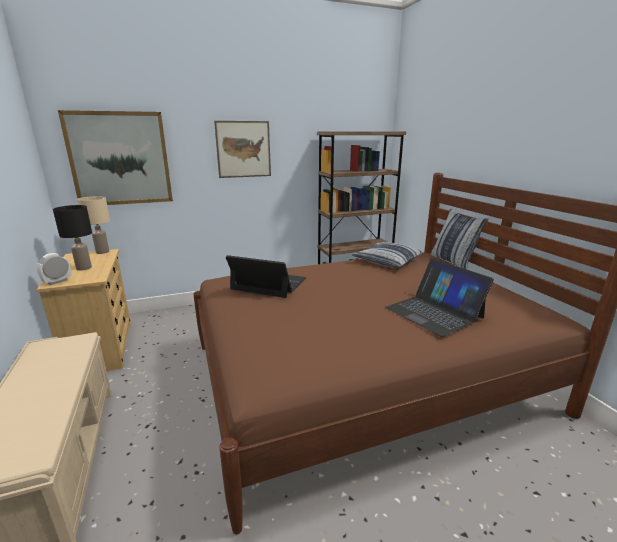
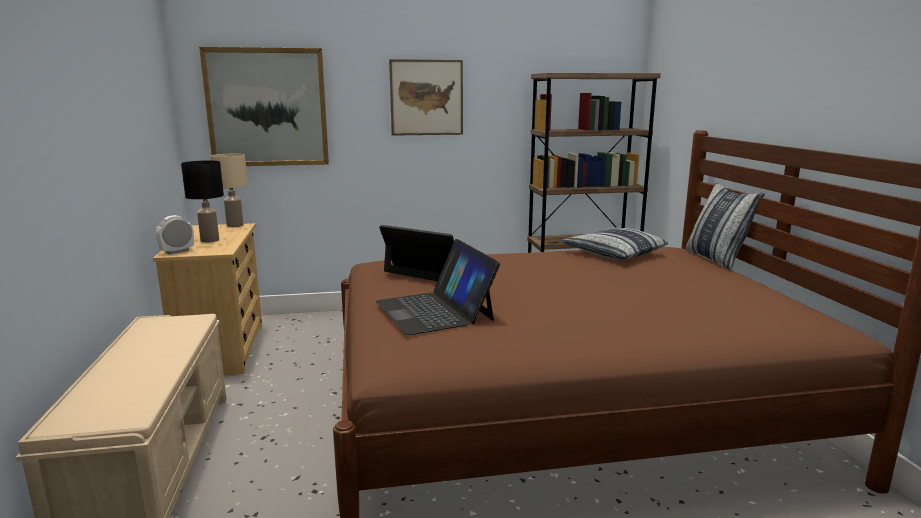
camera: 10 degrees right, 5 degrees down
laptop [385,258,494,337] -> laptop moved to [376,239,500,335]

